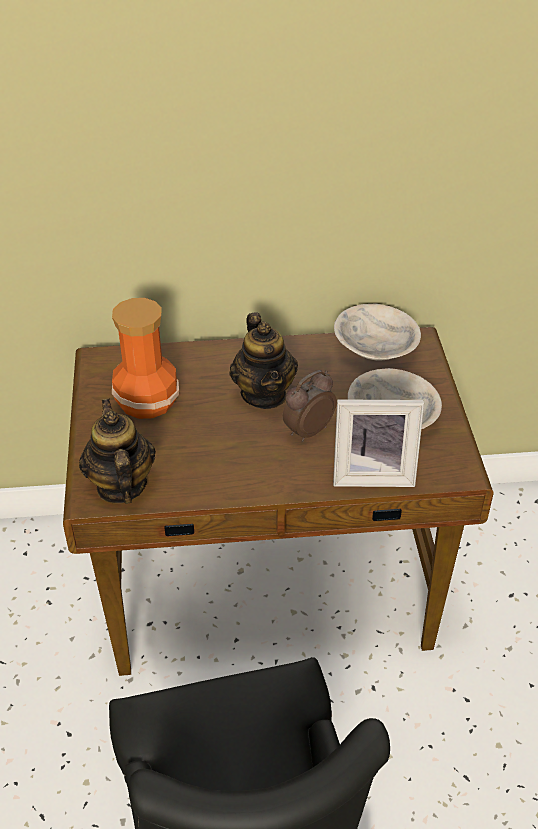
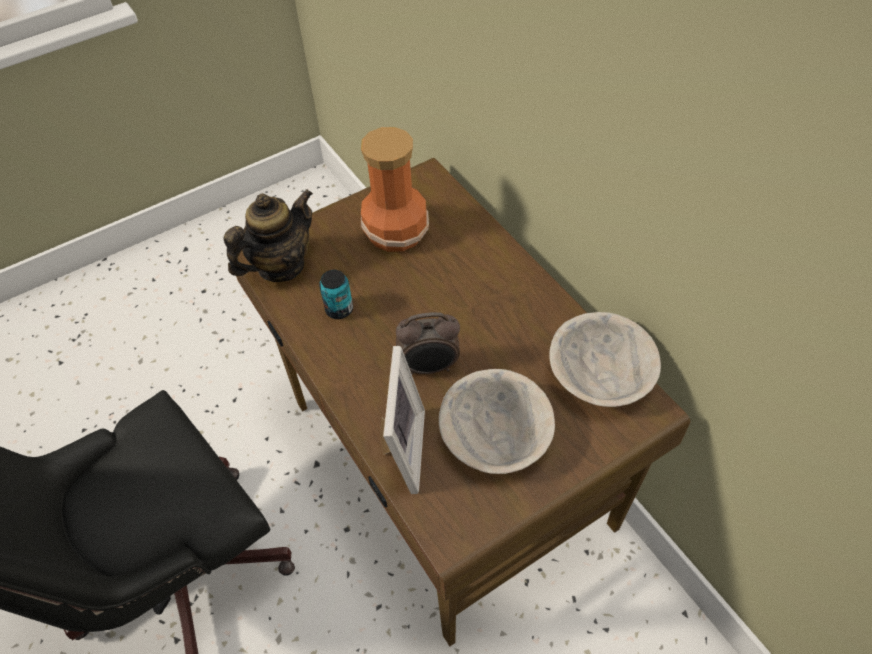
camera: 65 degrees right, 10 degrees up
teapot [229,312,298,409] -> none
alarm clock [283,370,337,442] -> alarm clock turned 150 degrees clockwise [396,312,460,374]
picture frame [333,399,424,487] -> picture frame turned 150 degrees counterclockwise [380,346,425,494]
none -> can [319,270,353,319]

